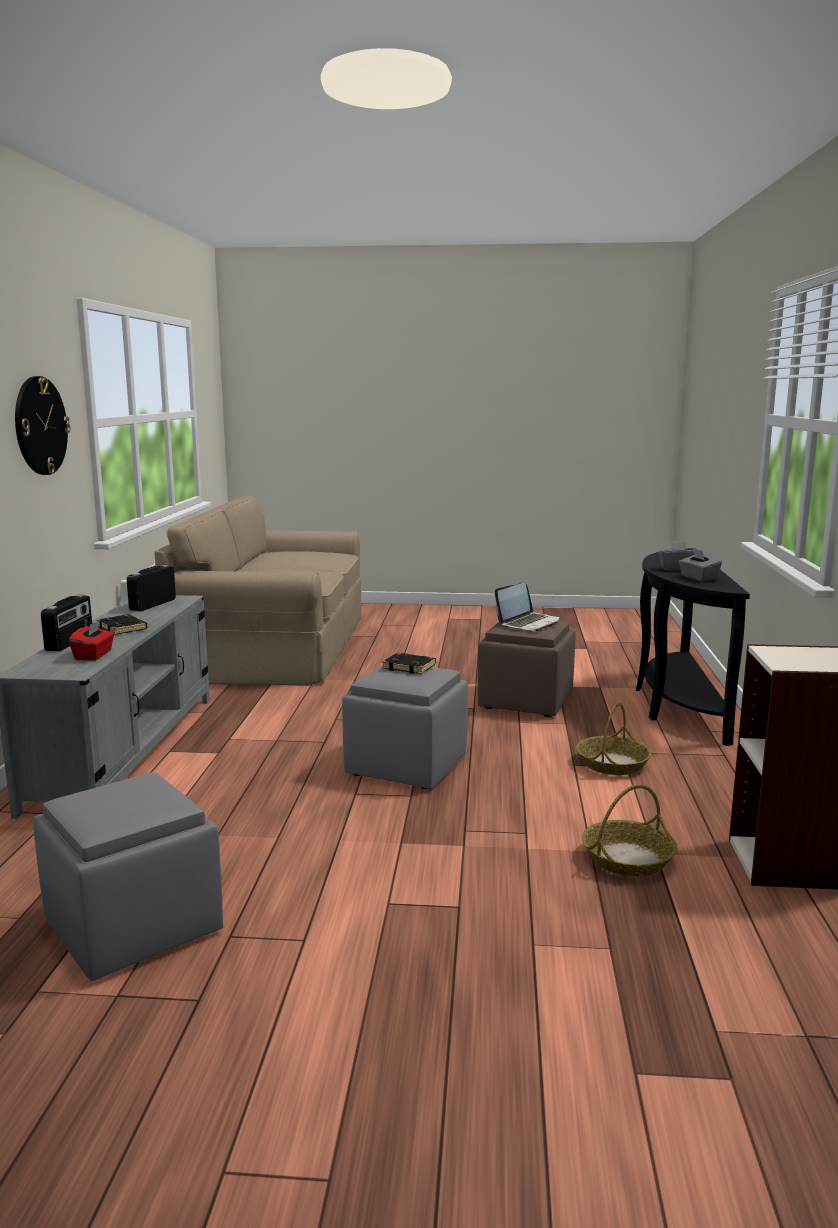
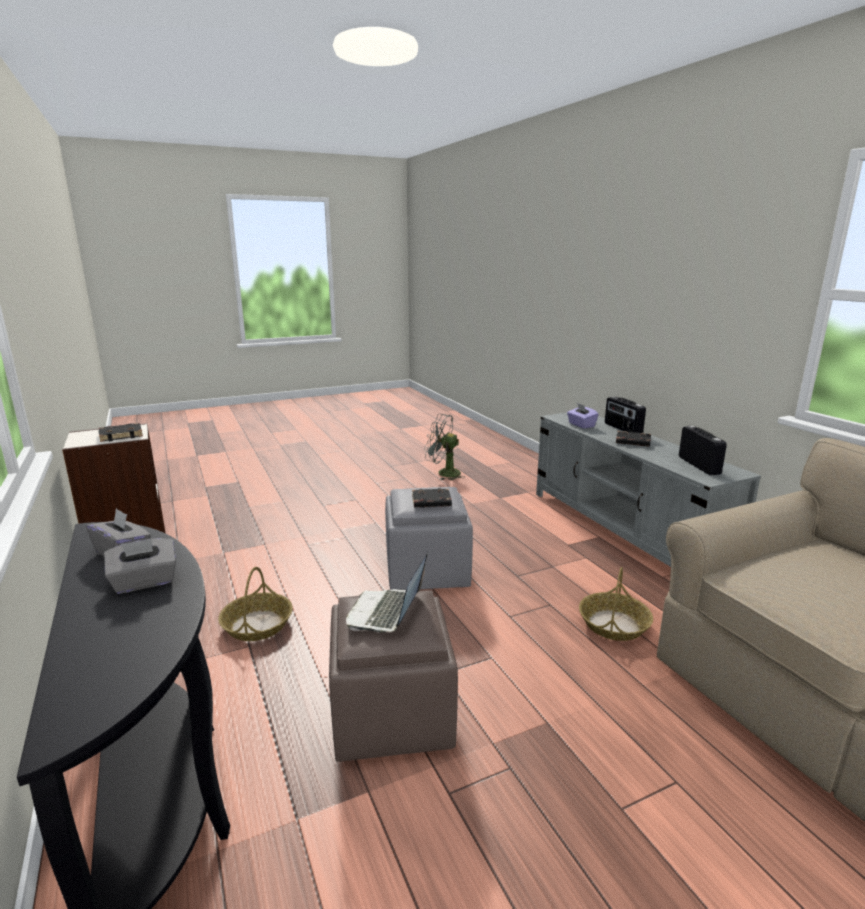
camera: 150 degrees right, 5 degrees up
wall clock [15,376,70,475] -> none
grey ottoman [33,772,223,981] -> grey fan [424,414,465,480]
red tissue box [69,620,114,660] -> purple tissue box [567,403,599,428]
basket [582,784,677,877] -> basket moved to [579,567,653,641]
none -> black book [99,423,143,442]

